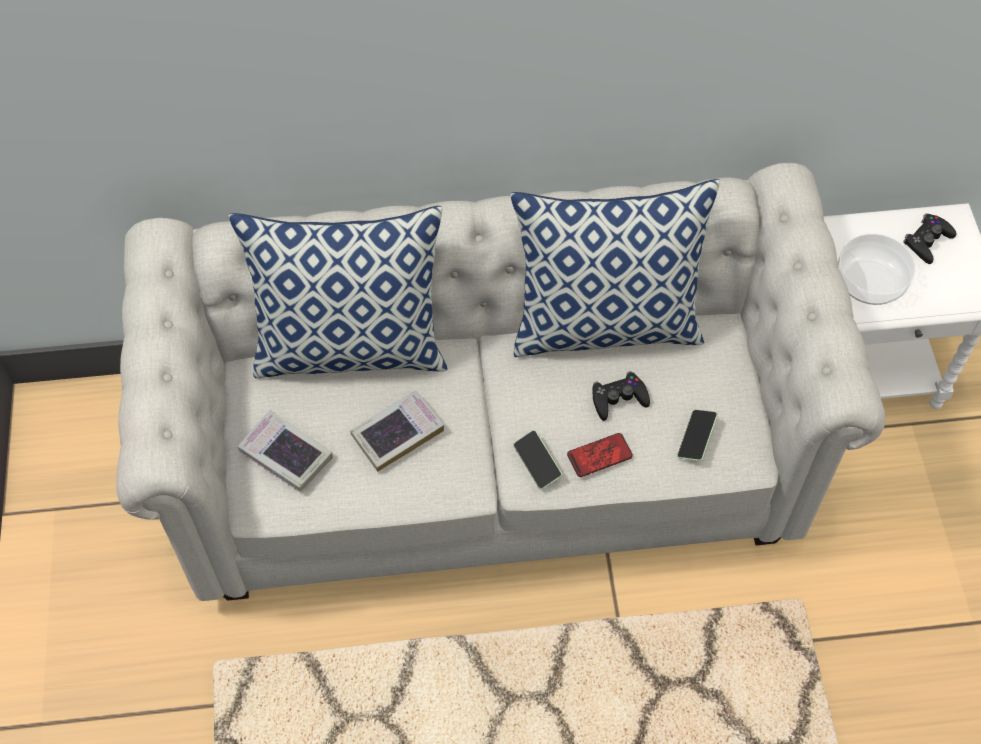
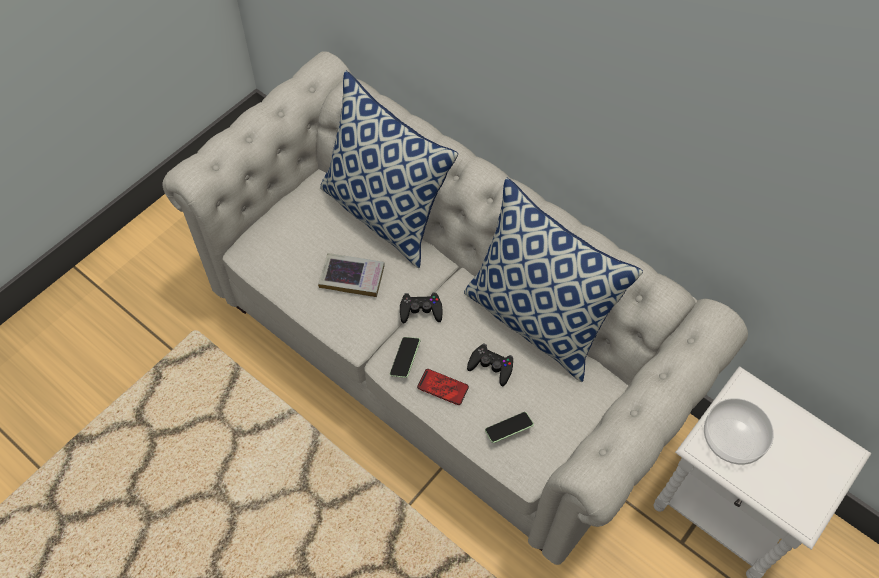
camera: 45 degrees right, 0 degrees up
book [238,410,333,492] -> none
black game controller [903,214,957,264] -> black game controller moved to [400,292,442,323]

